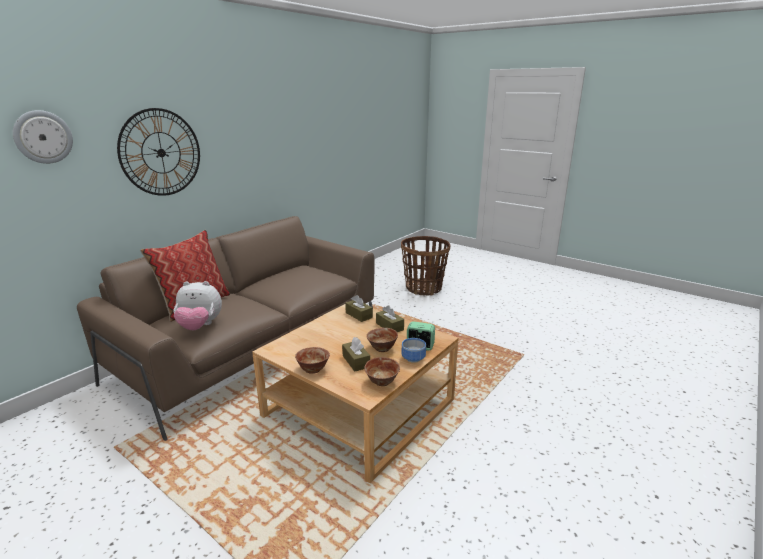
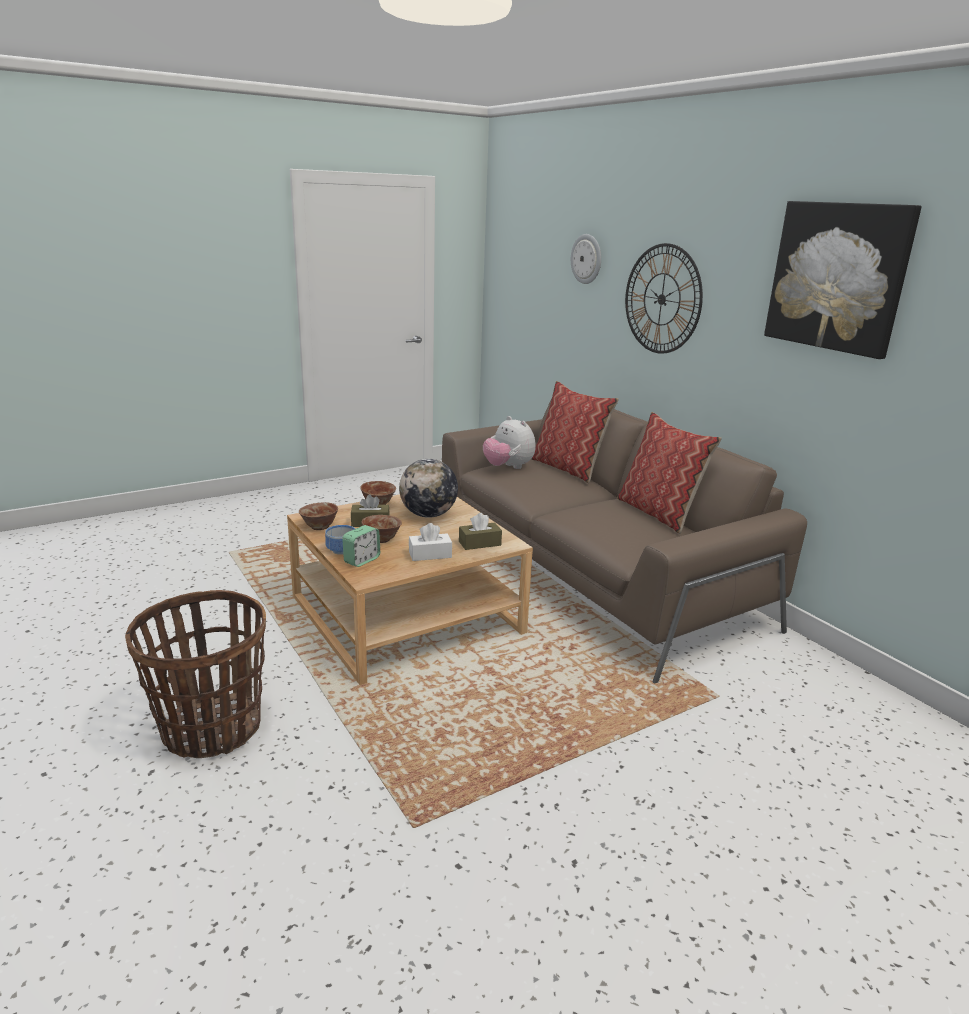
camera: 110 degrees right, 0 degrees up
plush toy [173,281,222,330] -> plush toy turned 60 degrees counterclockwise [483,416,536,469]
brown tissue box [376,305,404,332] -> white tissue box [409,523,452,561]
basket [401,236,450,296] -> basket moved to [125,590,266,758]
none -> globe [399,459,458,518]
none -> pillow [617,412,722,534]
none -> picture [764,201,922,359]

